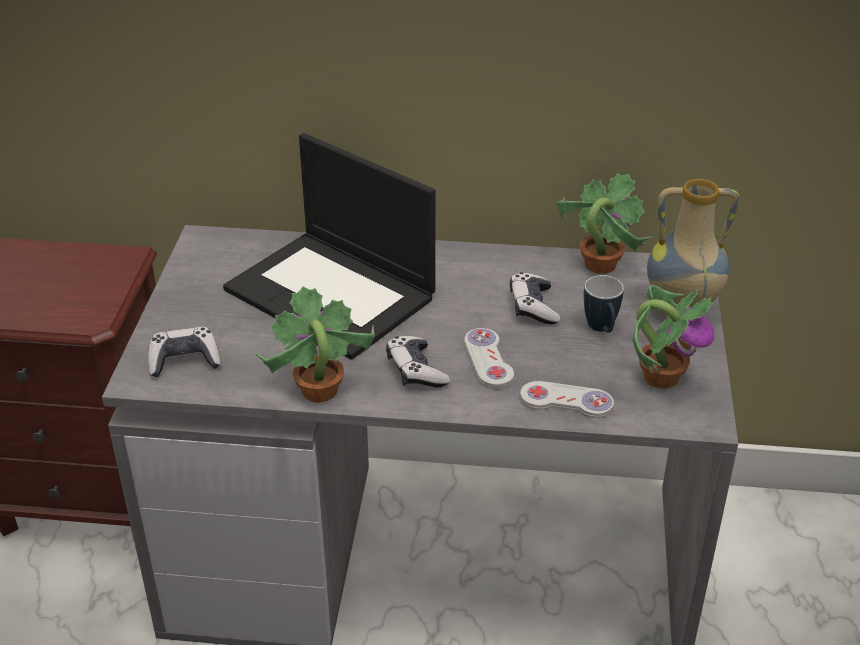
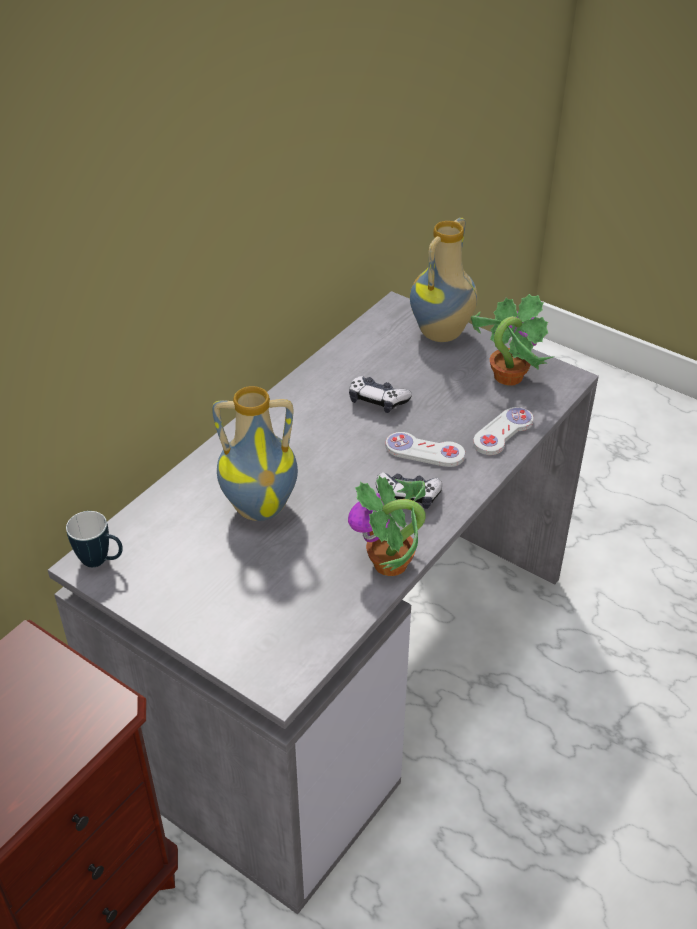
camera: 60 degrees left, 5 degrees up
game controller [148,326,221,377] -> none
laptop [223,133,436,360] -> vase [212,386,298,521]
potted plant [557,174,652,274] -> none
mug [584,275,624,333] -> mug moved to [66,511,123,567]

